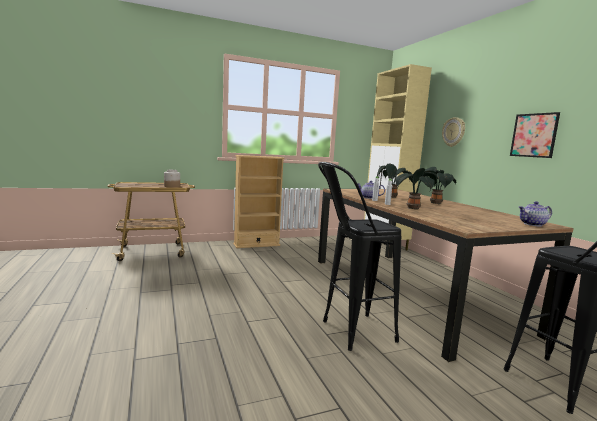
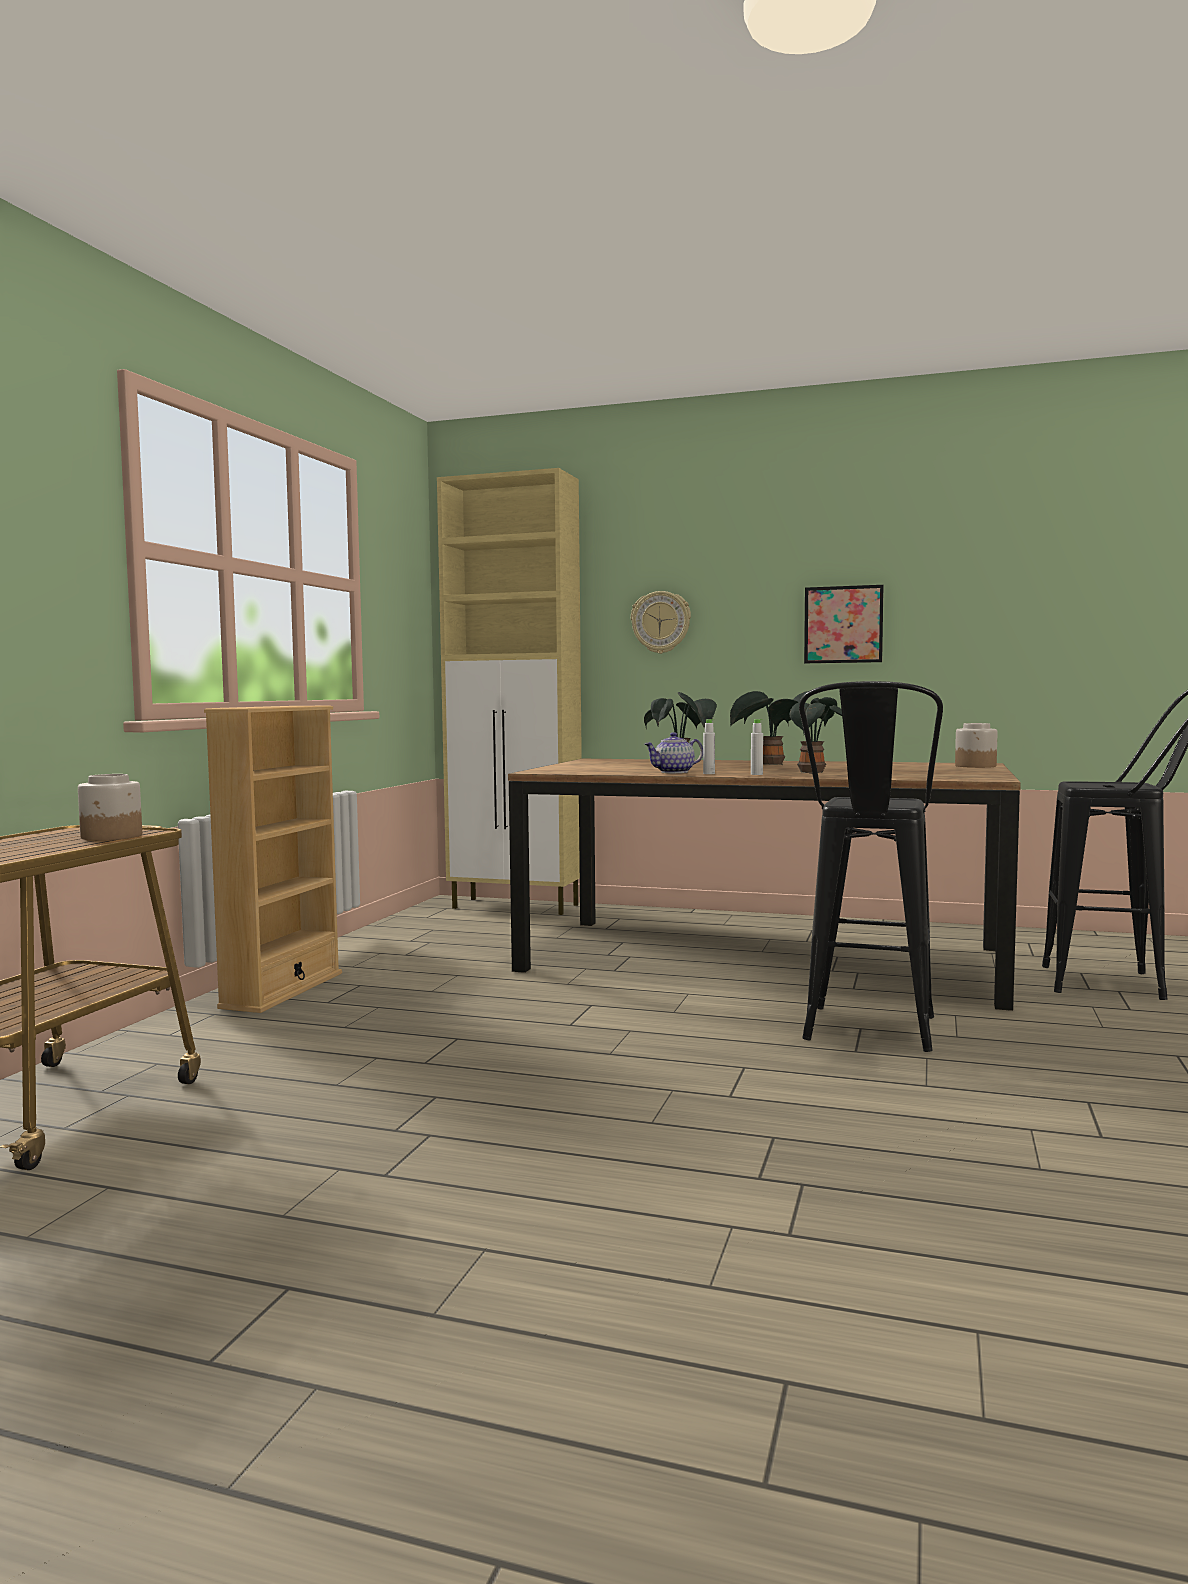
camera: 50 degrees left, 5 degrees down
teapot [519,201,552,226] -> jar [955,723,997,768]

